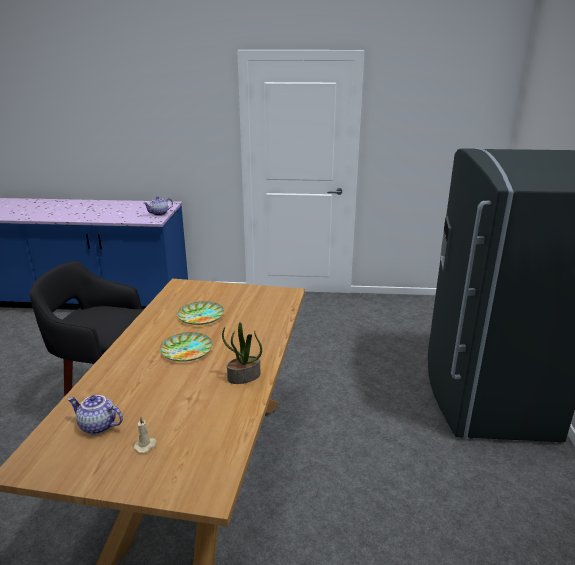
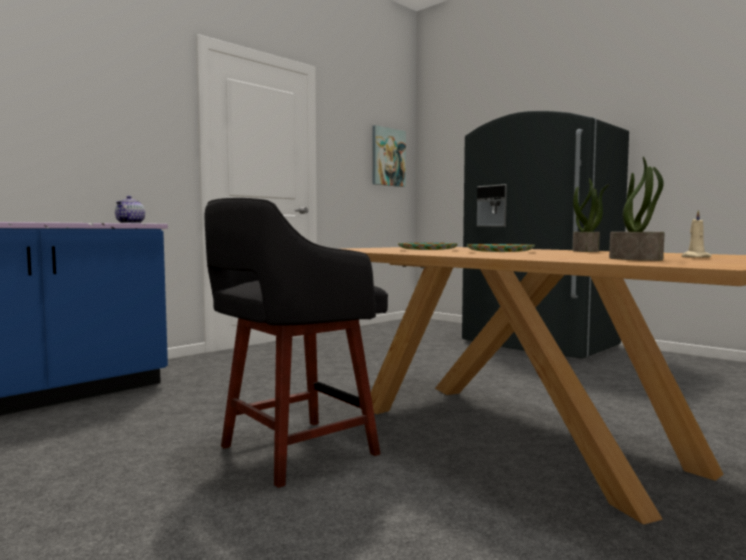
camera: 50 degrees left, 20 degrees down
teapot [68,395,123,434] -> potted plant [609,156,665,261]
none -> picture [373,125,406,187]

